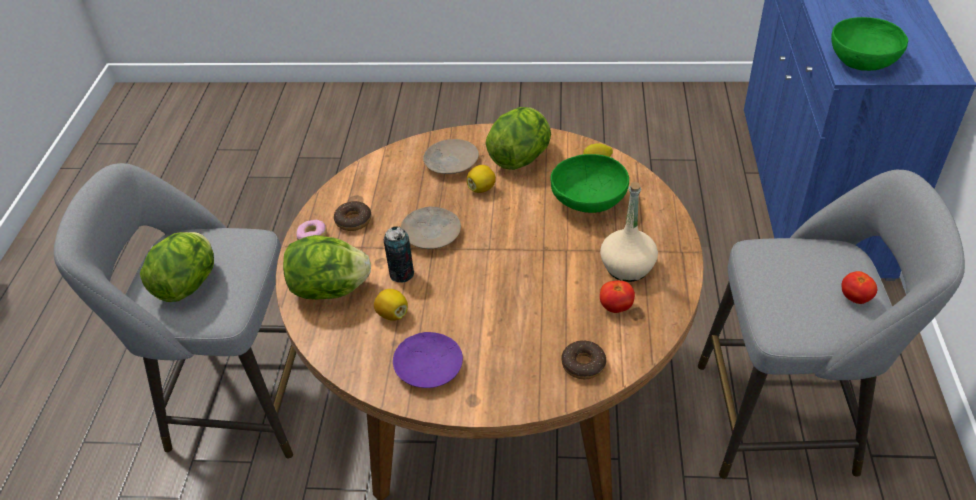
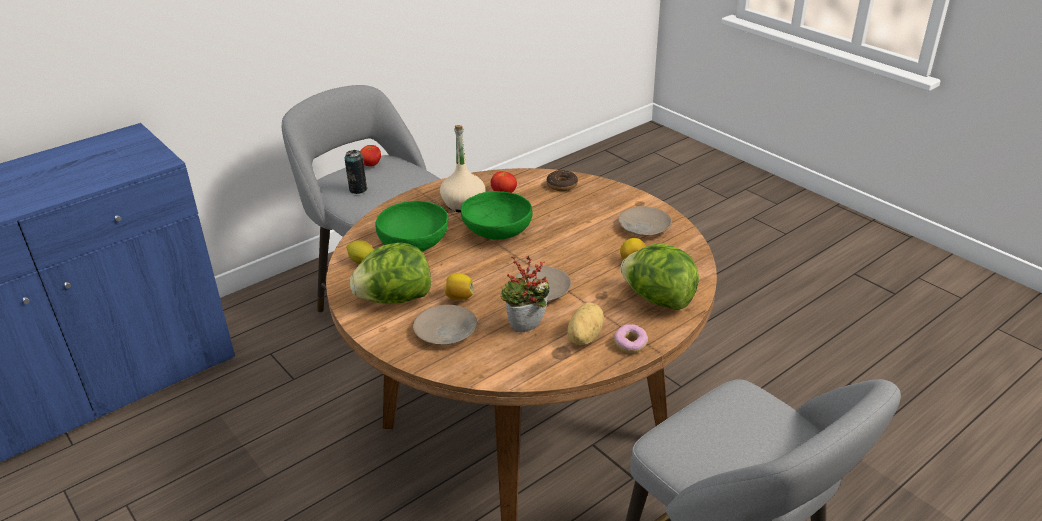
camera: 135 degrees left, 10 degrees down
lettuce [140,232,214,302] -> none
donut [334,201,371,231] -> potato [567,303,604,345]
can [384,226,414,283] -> can moved to [344,150,368,194]
purple plate [393,332,463,388] -> beige plate [618,206,672,236]
green bowl [831,17,908,71] -> green bowl moved to [461,191,533,240]
none -> potted plant [500,256,550,332]

